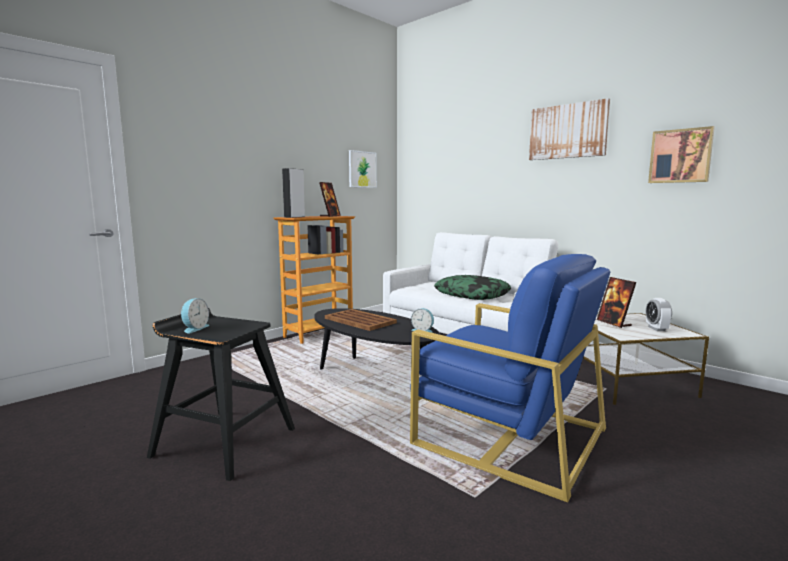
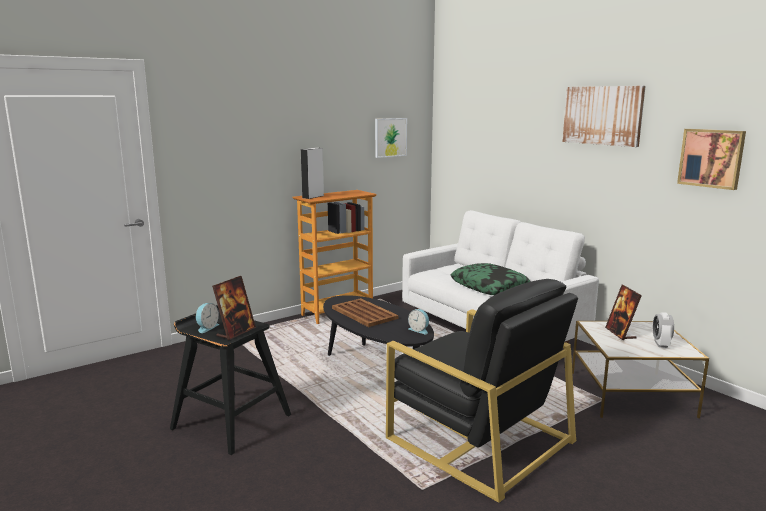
camera: 10 degrees right, 5 degrees up
picture frame [319,182,341,217] -> picture frame moved to [212,276,256,340]
blue armchair [410,254,610,503] -> black armchair [386,279,578,503]

